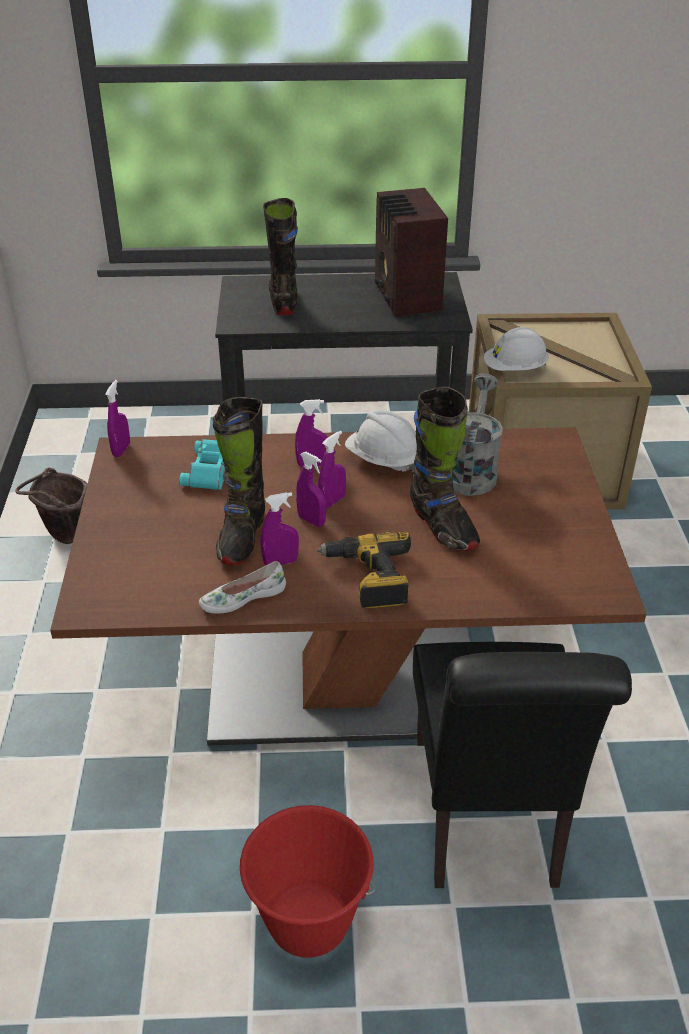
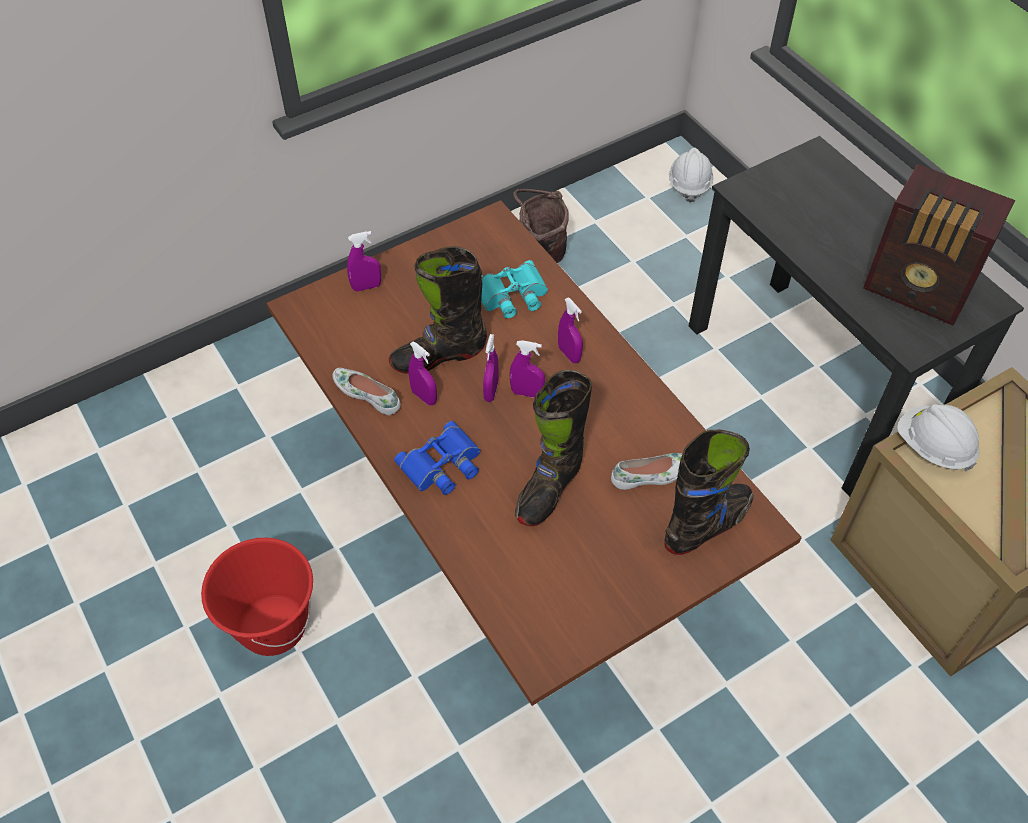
camera: 60 degrees right, 15 degrees up
purple spray bottle [105,380,130,457] -> purple spray bottle moved to [347,231,381,292]
black boot [263,198,298,315] -> black boot moved to [664,429,754,555]
power drill [317,532,411,608] -> blue binoculars [394,421,480,495]
white hard hat [345,410,417,473] -> white hard hat moved to [669,148,714,203]
radio [375,188,448,317] -> radio turned 105 degrees counterclockwise [863,164,1015,326]
black chair [413,642,632,888] -> none
grey watering can [452,374,503,496] -> white shoe [611,453,683,490]

